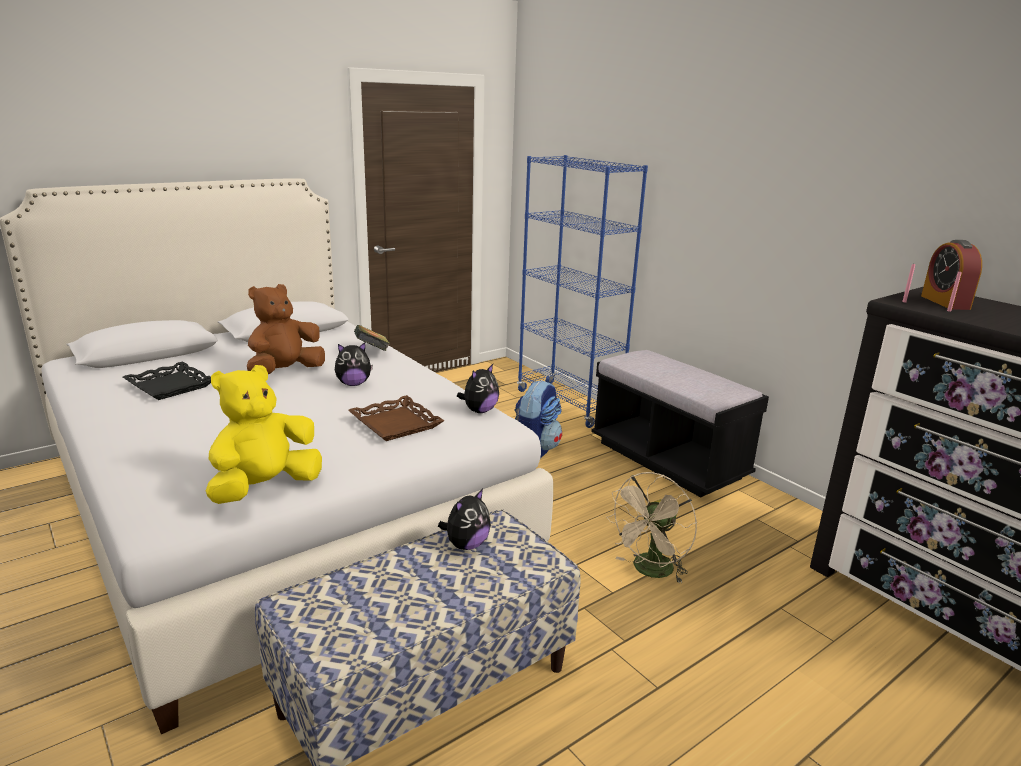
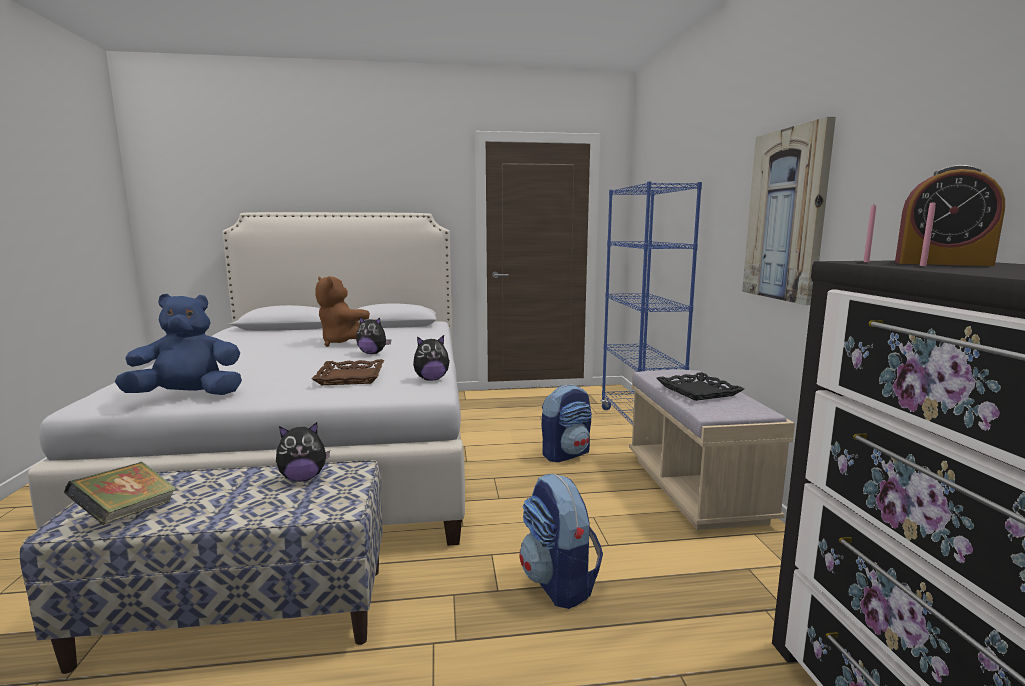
camera: 30 degrees right, 10 degrees down
black tray [123,362,211,400] -> black tray moved to [657,372,744,401]
yellow plush toy [206,365,322,504] -> blue plush toy [115,294,242,395]
brown plush toy [247,284,325,374] -> brown plush toy turned 120 degrees counterclockwise [315,276,370,347]
book [354,325,390,351] -> book moved to [64,462,177,525]
black bench [591,350,769,497] -> beige bench [629,370,795,530]
beige fan [606,472,697,584] -> backpack [520,474,603,609]
alarm clock [921,240,982,310] -> alarm clock turned 90 degrees counterclockwise [895,165,1005,266]
none -> picture [742,117,836,305]

